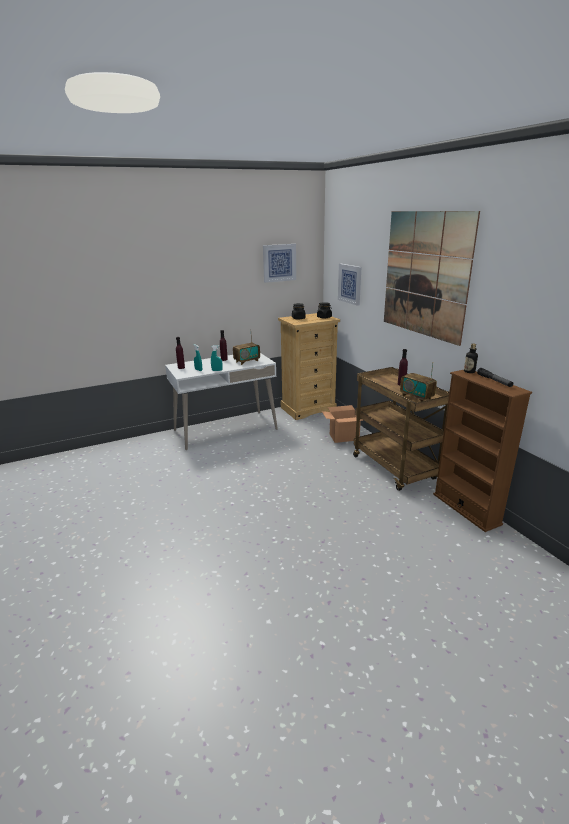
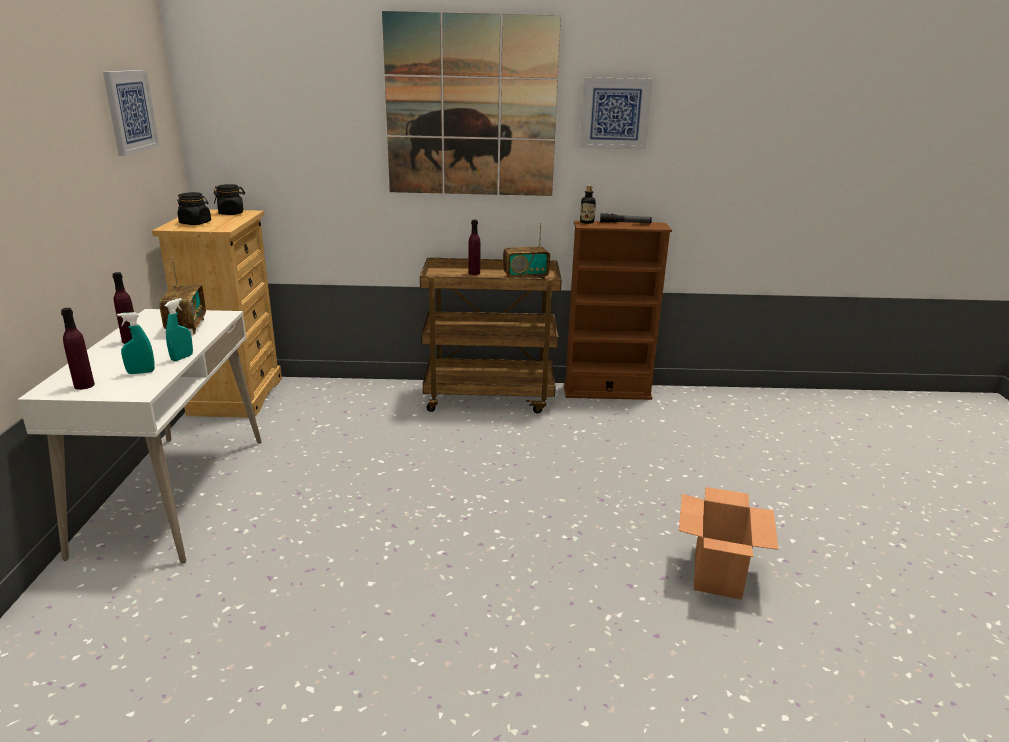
camera: 65 degrees left, 0 degrees up
cardboard box [322,405,364,443] -> cardboard box moved to [679,487,778,600]
picture [338,264,362,306] -> picture moved to [580,77,653,150]

